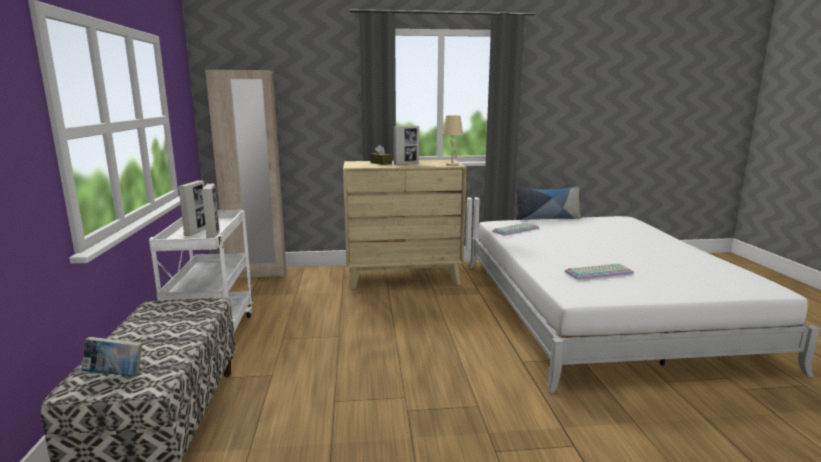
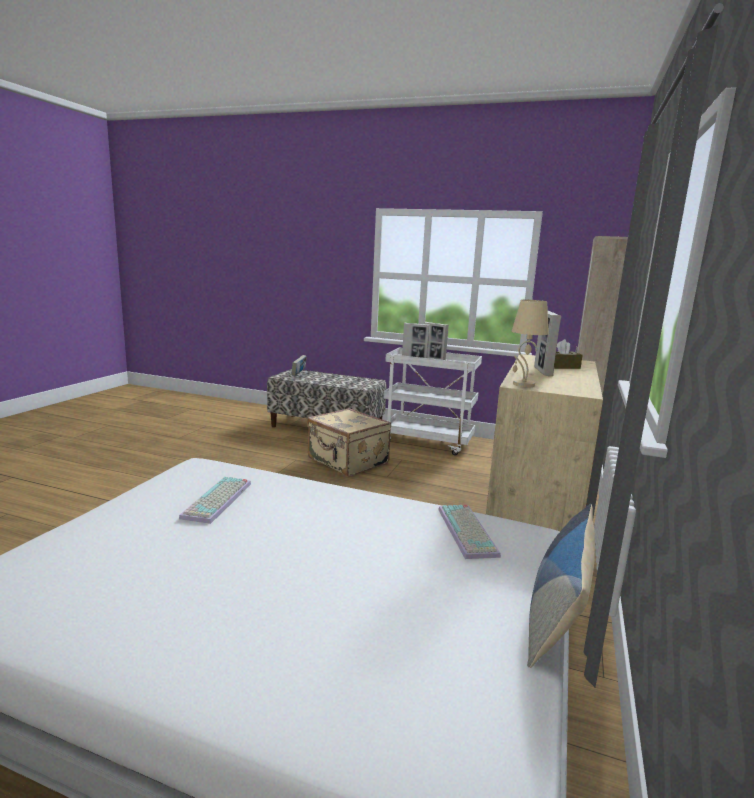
camera: 115 degrees right, 0 degrees up
none -> beige suitcase [307,408,391,477]

